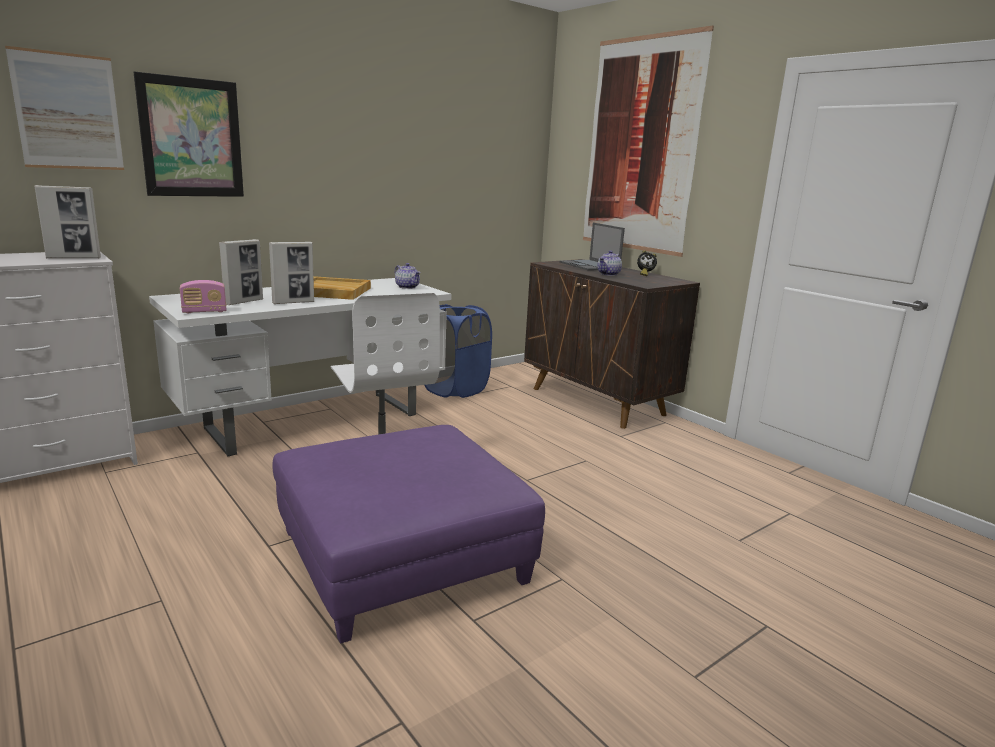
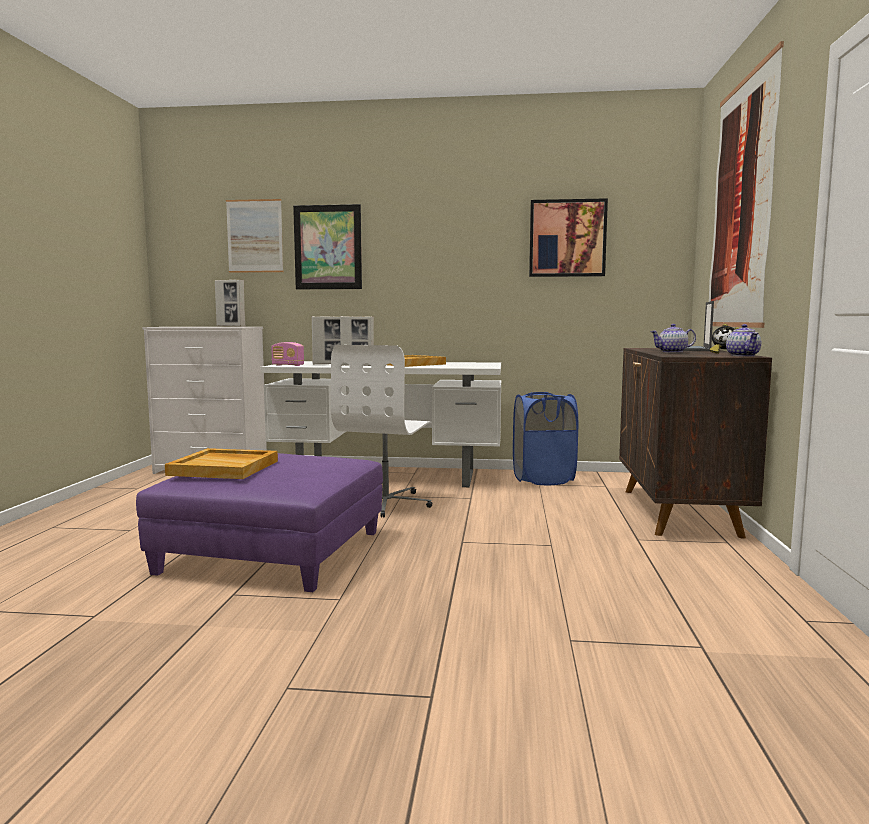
camera: 45 degrees right, 10 degrees down
teapot [395,263,421,289] -> teapot moved to [726,324,761,356]
none -> beige tray [165,448,278,479]
none -> picture [529,198,608,277]

